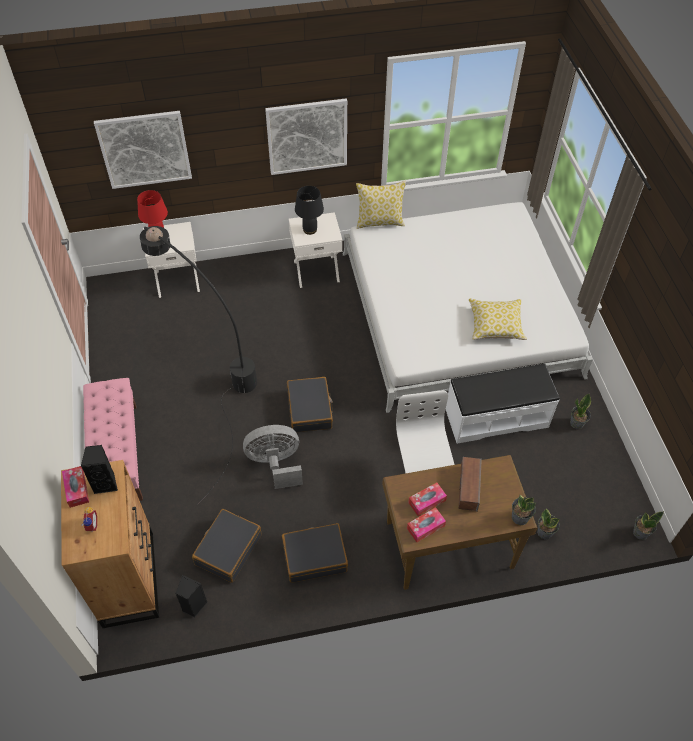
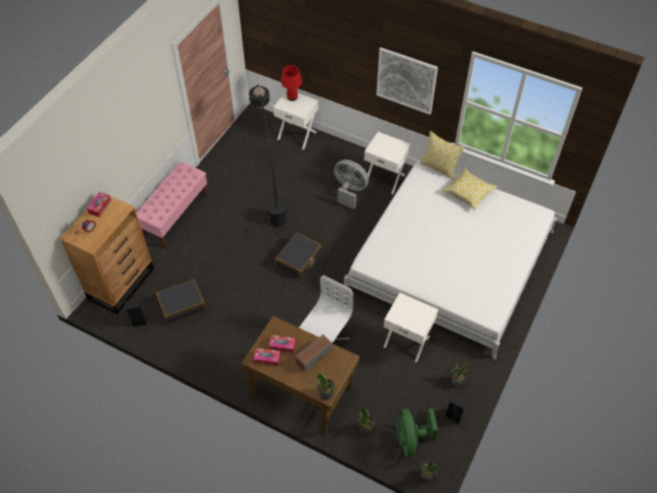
camera: 40 degrees right, 0 degrees up
black speaker [81,445,118,494] -> black speaker moved to [445,392,467,424]
picture [94,111,192,189] -> none
grey fan [243,425,303,489] -> grey fan moved to [334,160,369,209]
black suitcase [282,523,348,583] -> none
black table lamp [295,186,324,235] -> none
white bench [446,364,560,444] -> white nightstand [384,293,438,363]
pillow [469,299,527,340] -> pillow moved to [443,168,497,210]
none -> green fan [397,409,438,457]

